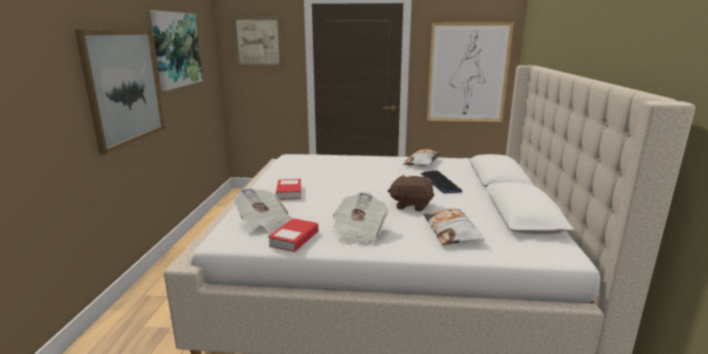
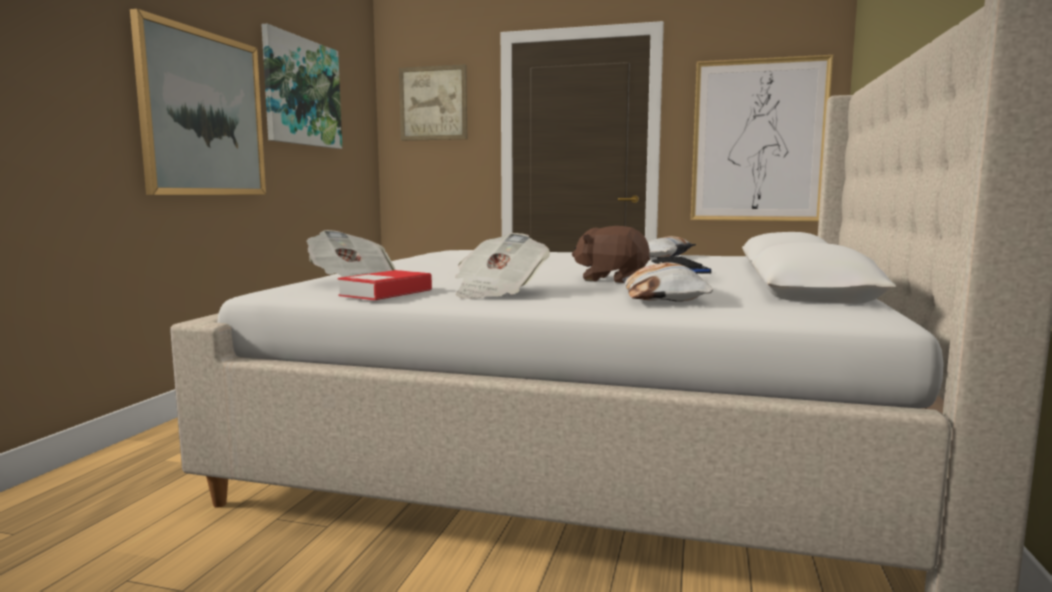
camera: 10 degrees right, 10 degrees down
book [276,179,301,200] -> none

